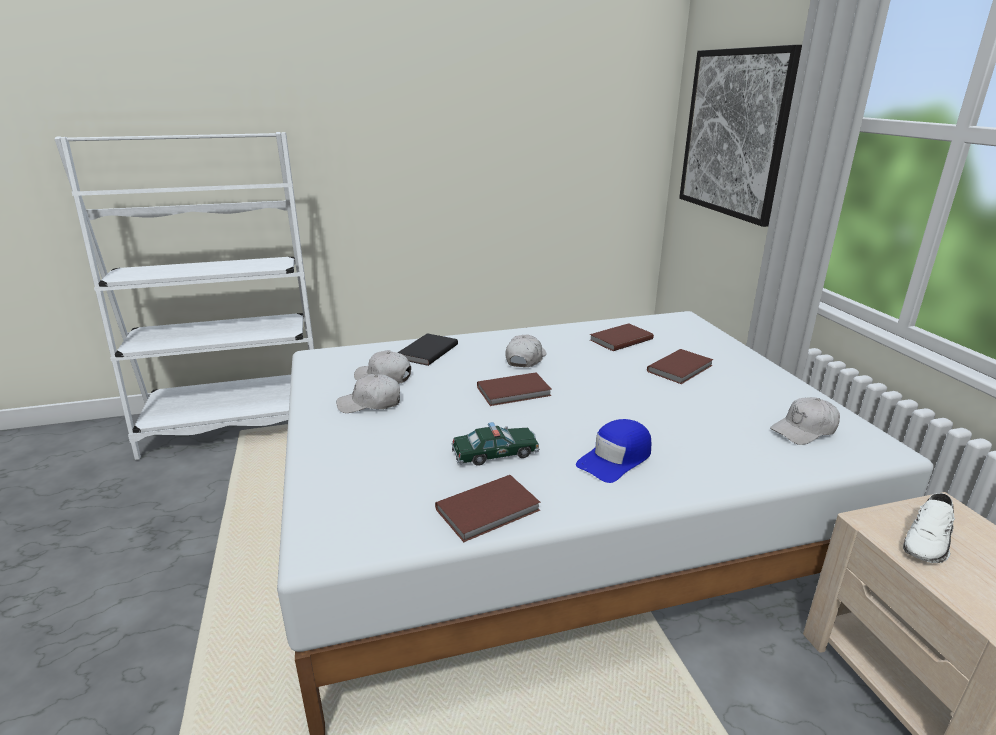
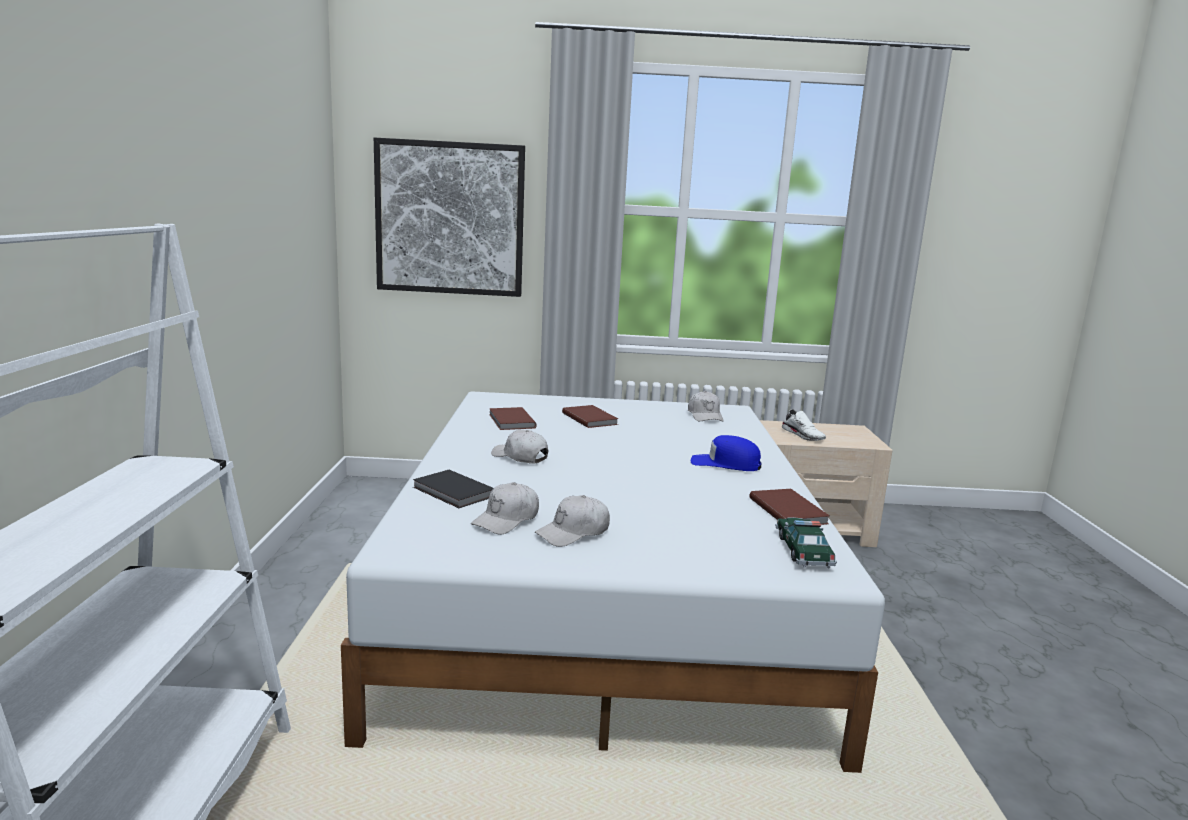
camera: 75 degrees left, 10 degrees down
white cap [336,374,400,413] -> white cap turned 45 degrees clockwise [535,495,610,547]
toy car [452,422,539,466] -> toy car moved to [775,517,837,569]
brown book [477,372,552,406] -> none
blue cap [576,419,651,483] -> blue cap turned 135 degrees clockwise [691,435,761,471]

